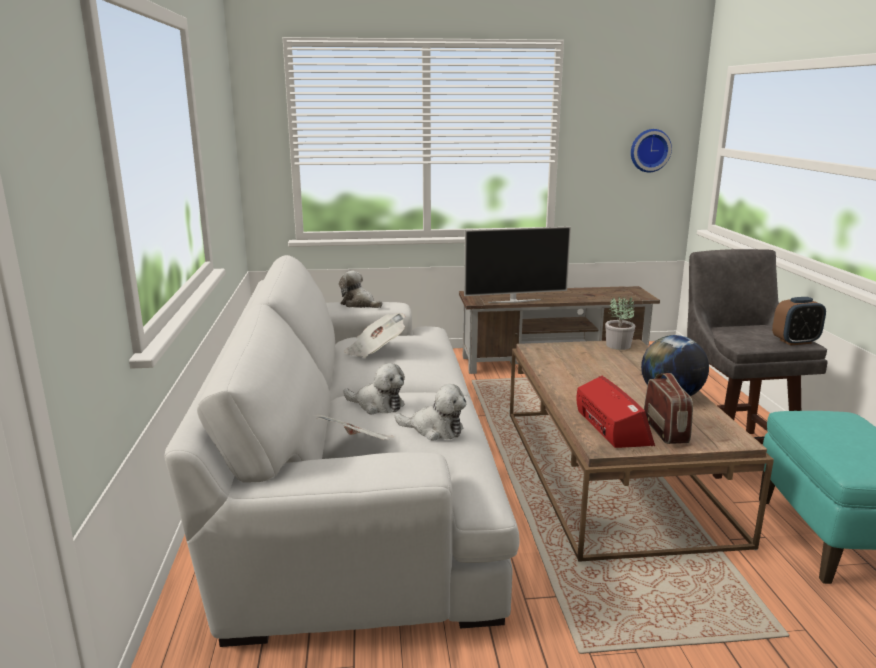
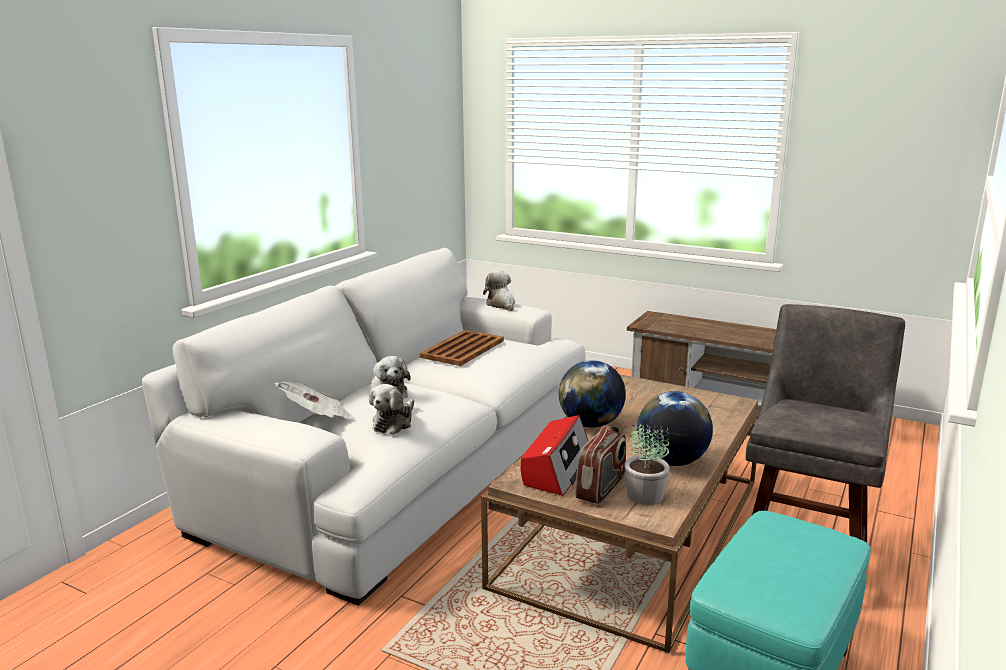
camera: 35 degrees right, 0 degrees up
newspaper [344,313,406,358] -> brown tray [420,330,504,366]
plush toy [395,384,466,441] -> plush toy turned 60 degrees clockwise [369,384,414,435]
television [464,226,571,303] -> none
potted plant [605,296,636,350] -> potted plant moved to [624,423,670,505]
wall clock [631,129,672,172] -> none
alarm clock [772,297,826,345] -> none
none -> globe [559,360,626,428]

